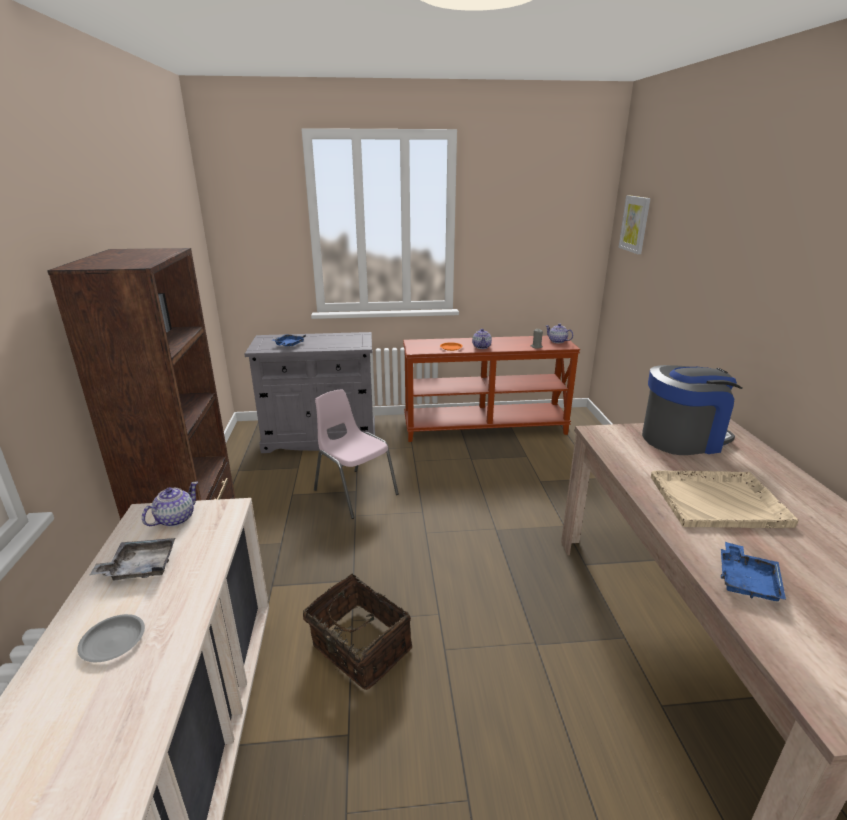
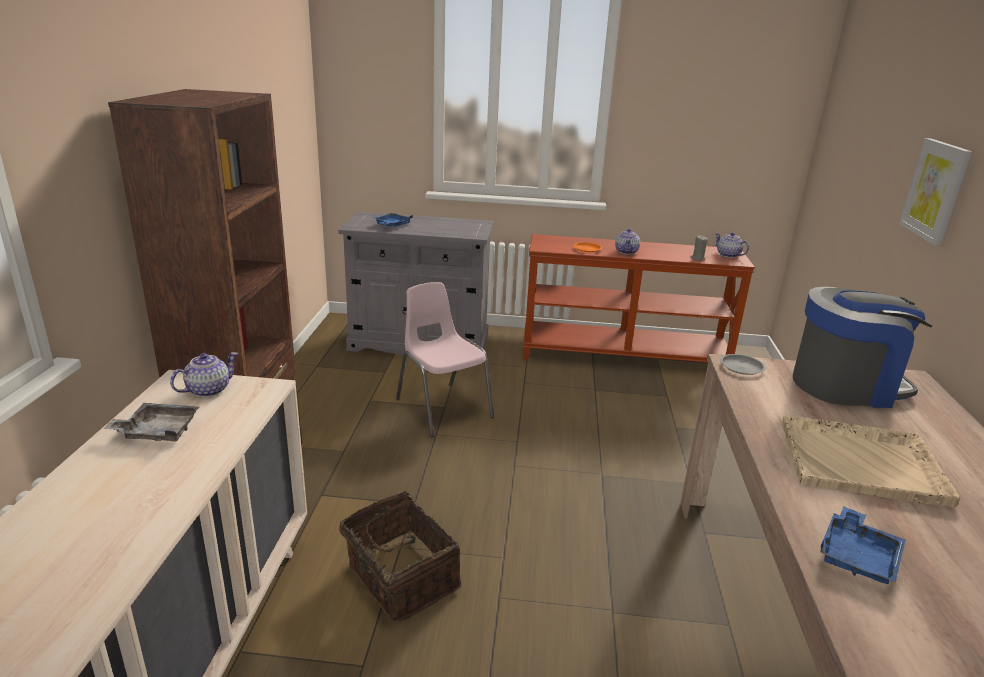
camera: 10 degrees right, 0 degrees up
grey plate [77,614,145,662] -> grey plate moved to [720,354,766,375]
picture [619,195,651,254] -> picture moved to [899,138,972,246]

